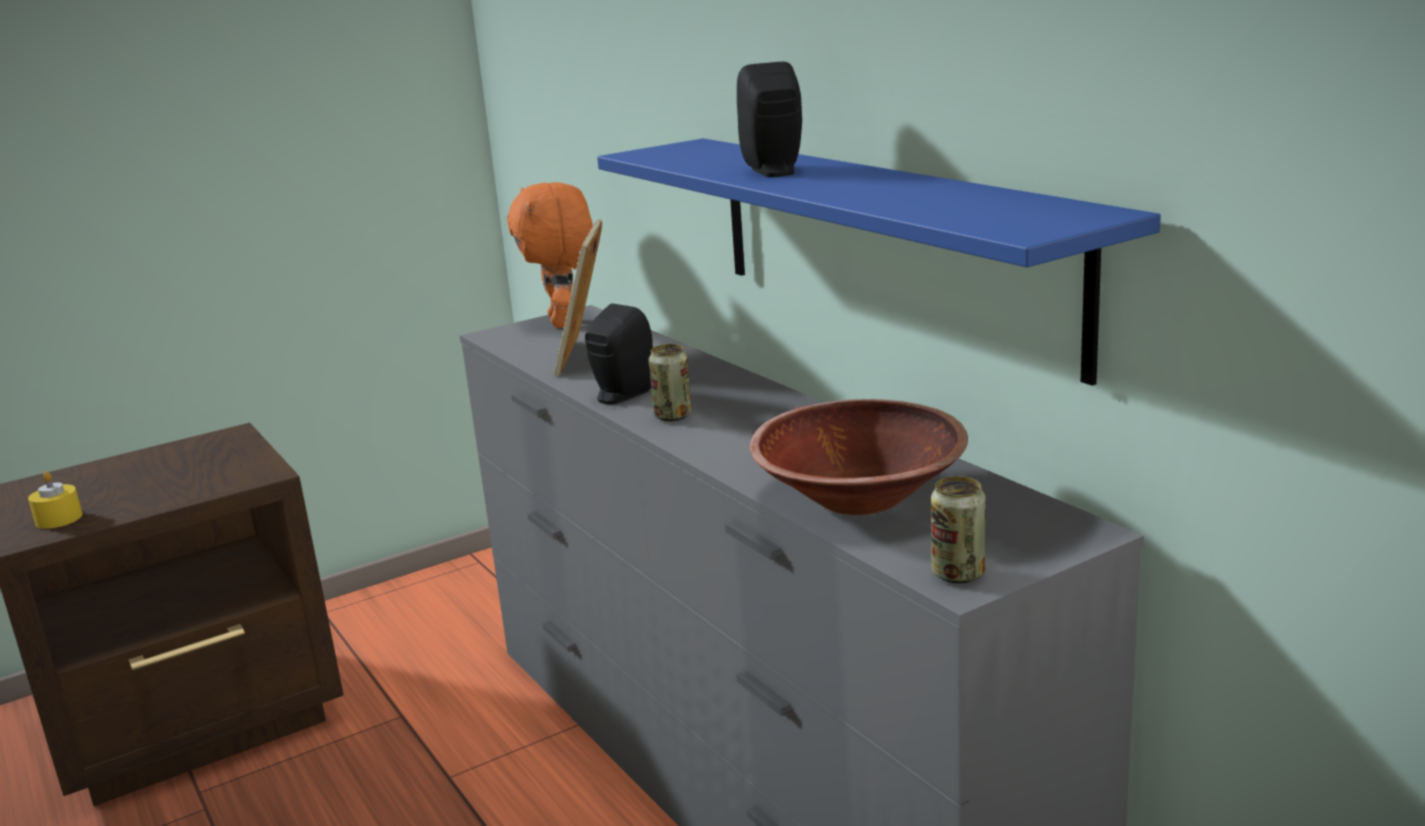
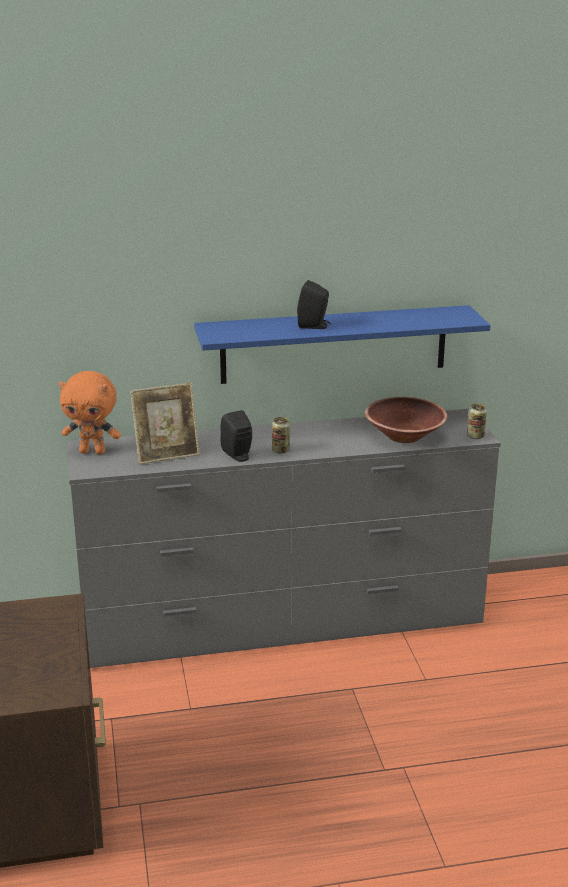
camera: 70 degrees left, 5 degrees up
yellow candle [28,471,83,529] -> none
picture frame [554,219,602,376] -> picture frame turned 45 degrees counterclockwise [130,383,200,465]

